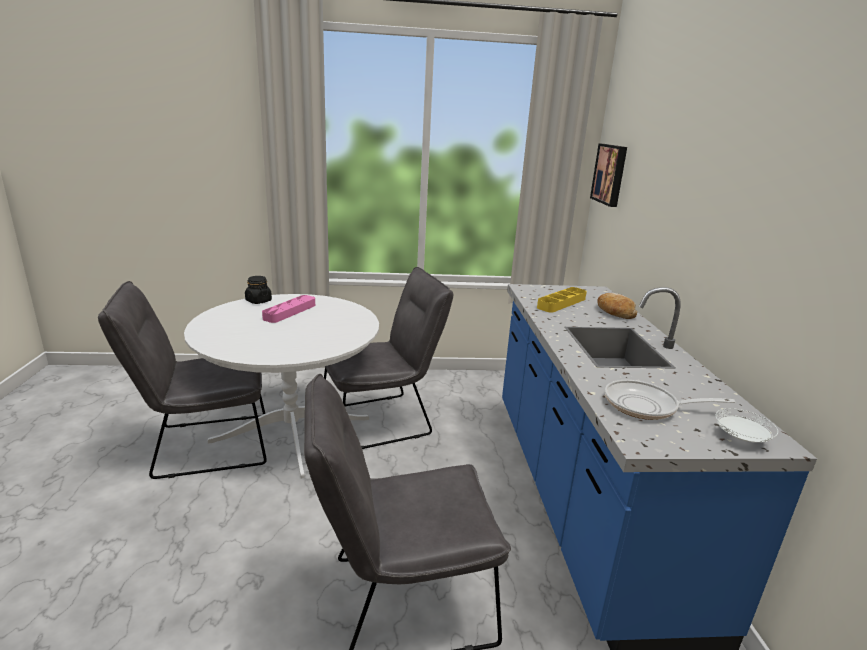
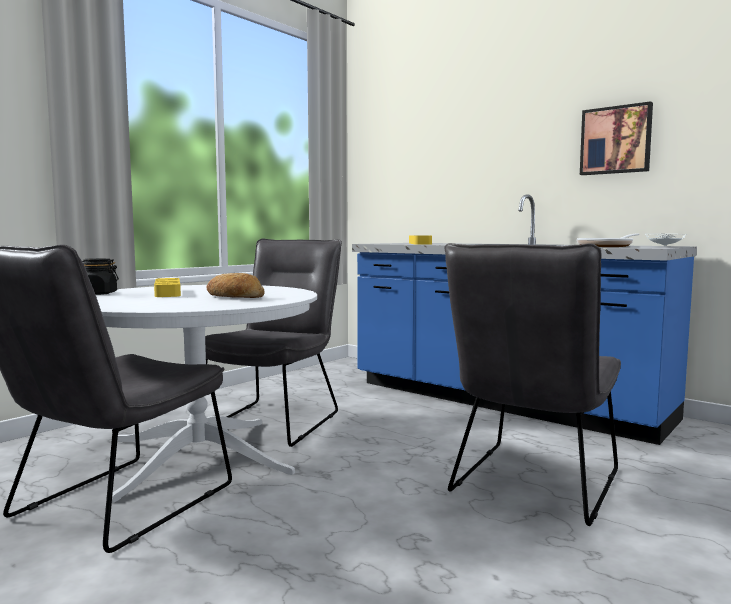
camera: 45 degrees left, 15 degrees down
pink tray [262,295,315,323] -> yellow tray [154,278,181,297]
picture [590,143,627,207] -> picture moved to [580,101,653,175]
bread [597,293,637,319] -> bread moved to [206,273,265,298]

